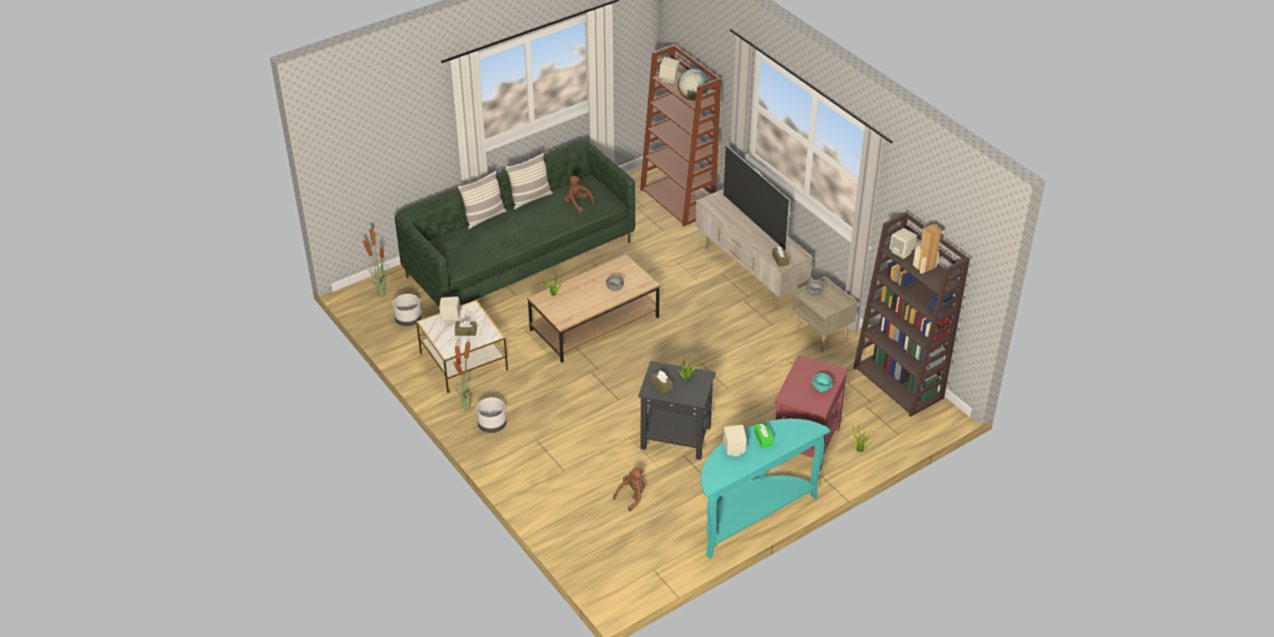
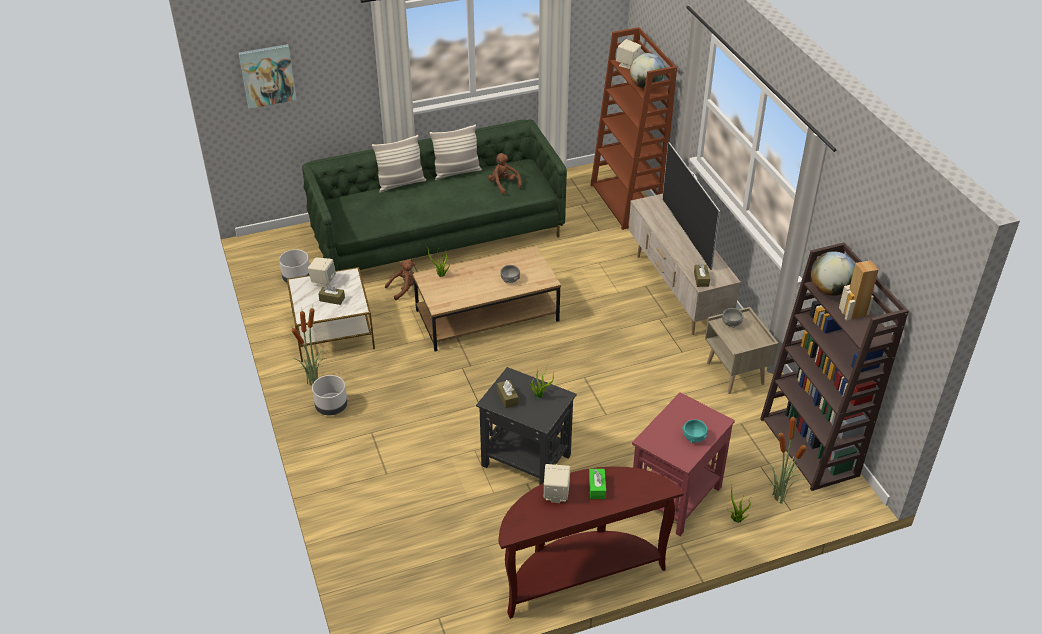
camera: 15 degrees right, 0 degrees up
potted plant [362,224,391,298] -> potted plant moved to [769,413,806,504]
brown plush toy [613,468,645,511] -> brown plush toy moved to [385,260,416,300]
turquoise console table [701,419,830,559] -> brown console table [498,466,684,619]
beige speaker [889,228,917,259] -> globe [811,251,855,296]
none -> picture [239,44,297,109]

